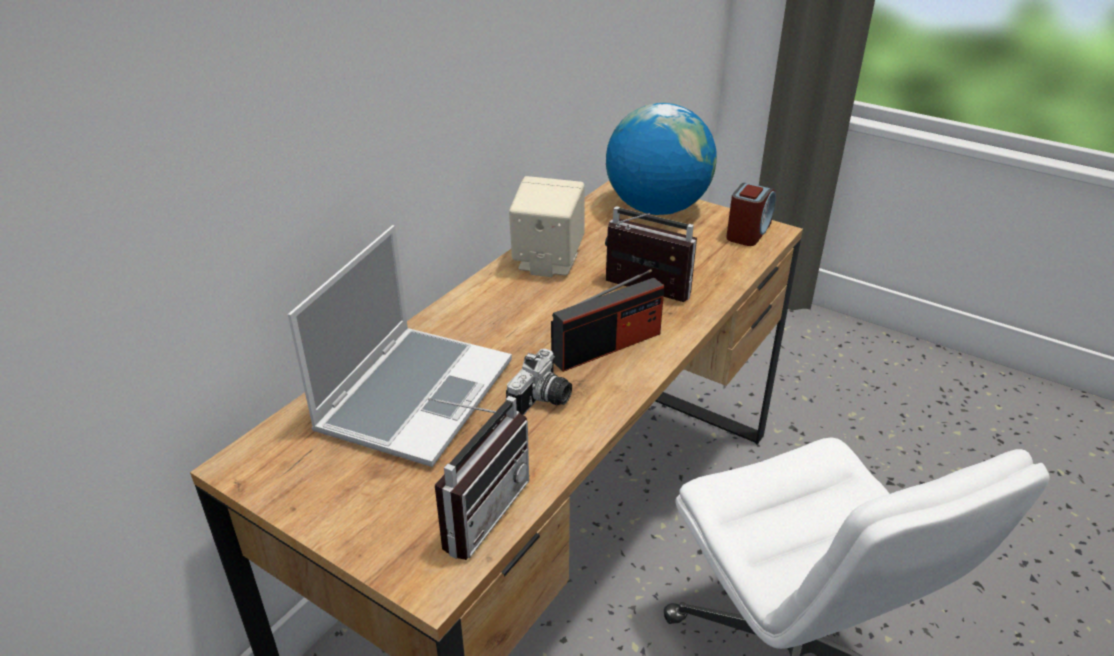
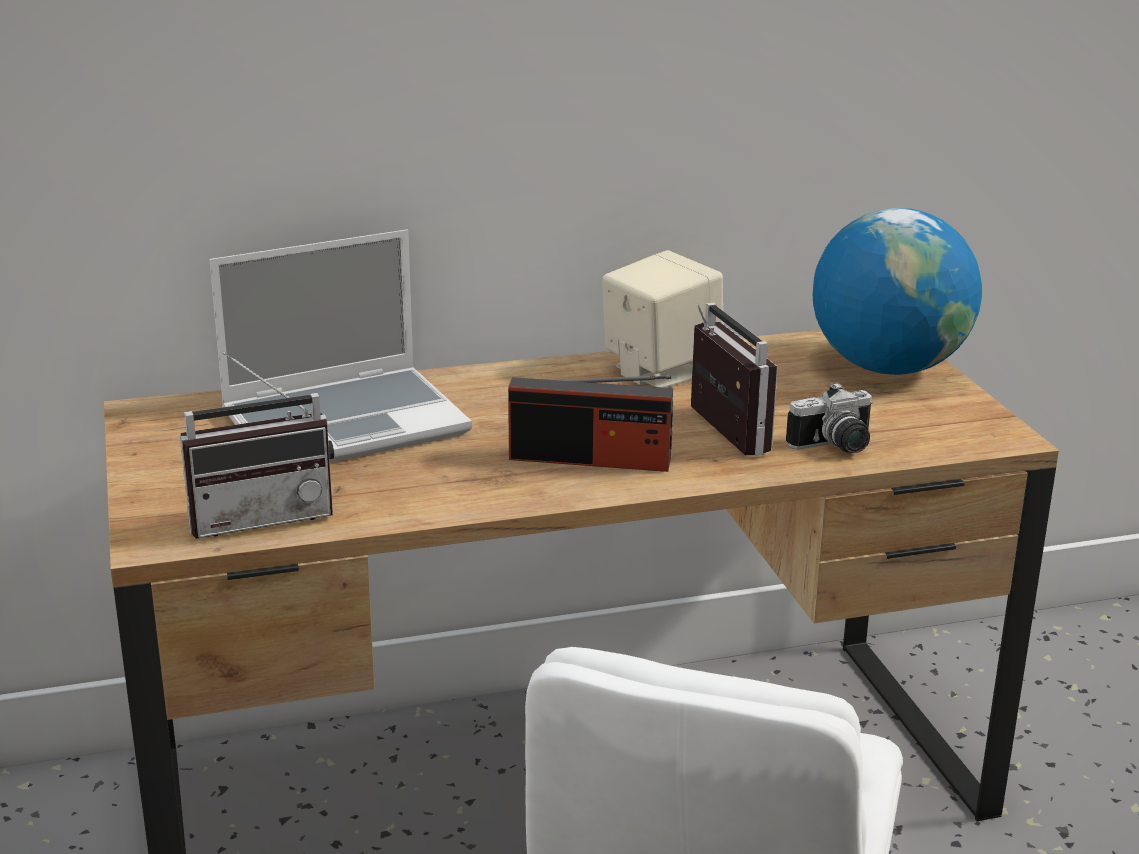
camera: 40 degrees right, 10 degrees down
camera [506,349,572,415] -> camera moved to [786,382,872,453]
alarm clock [726,183,776,246] -> none

